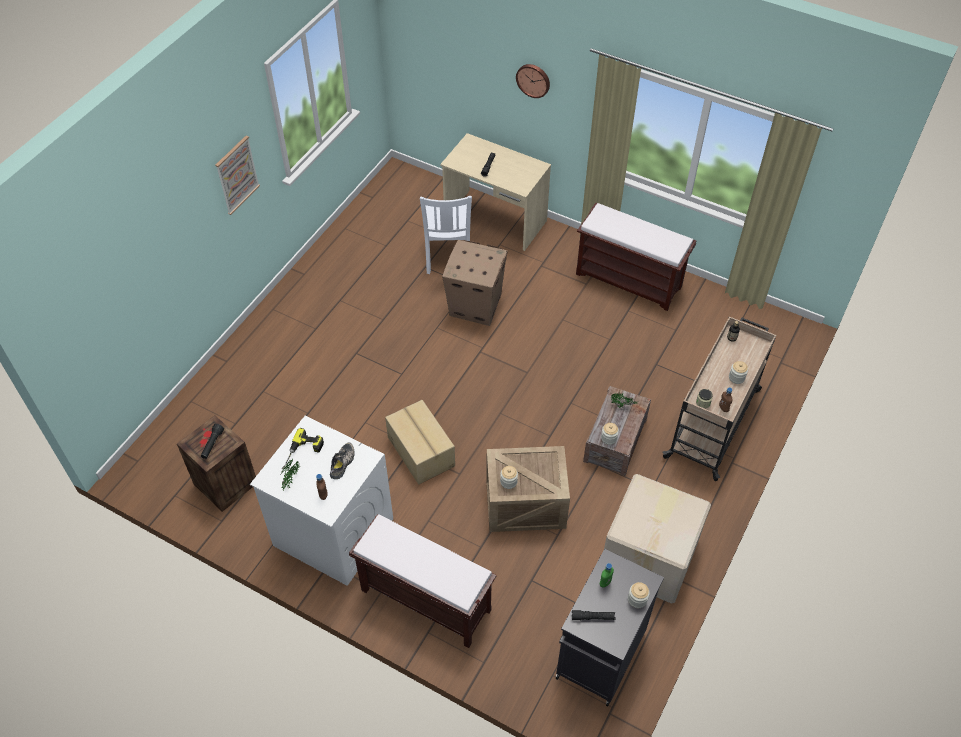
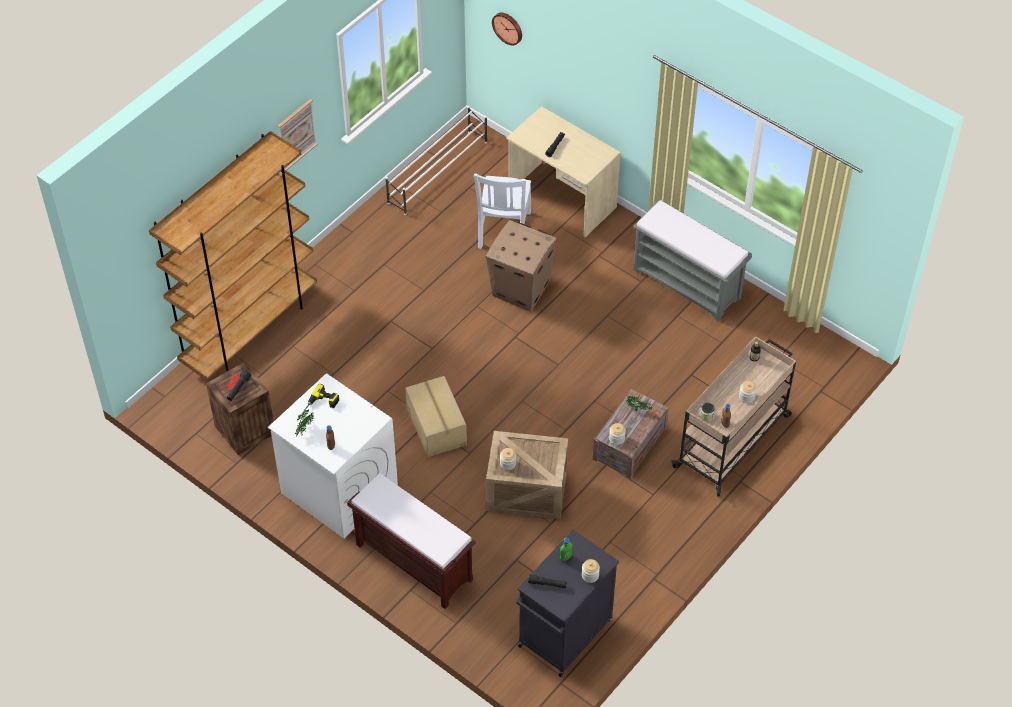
camera: 10 degrees right, 0 degrees up
shoe [330,442,355,479] -> none
wall clock [516,64,550,98] -> wall clock moved to [492,13,522,46]
brown bench [576,203,696,311] -> grey bench [633,199,752,322]
cardboard box [604,474,711,604] -> none
none -> brown bookcase [149,131,317,380]
none -> white shoe rack [386,106,487,215]

